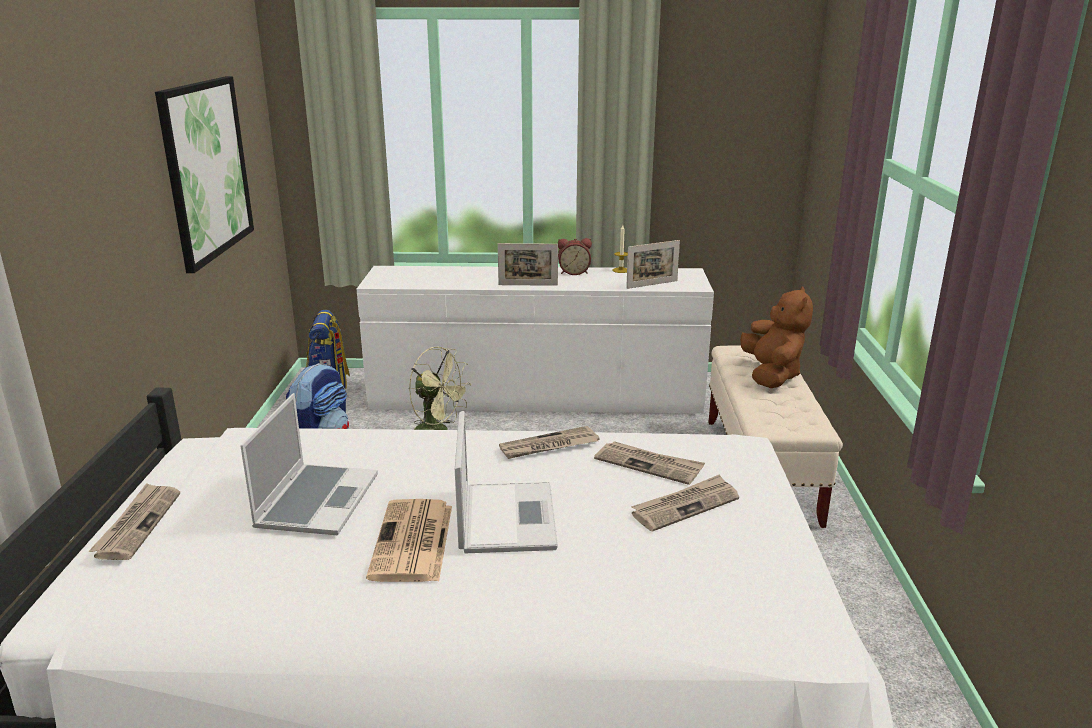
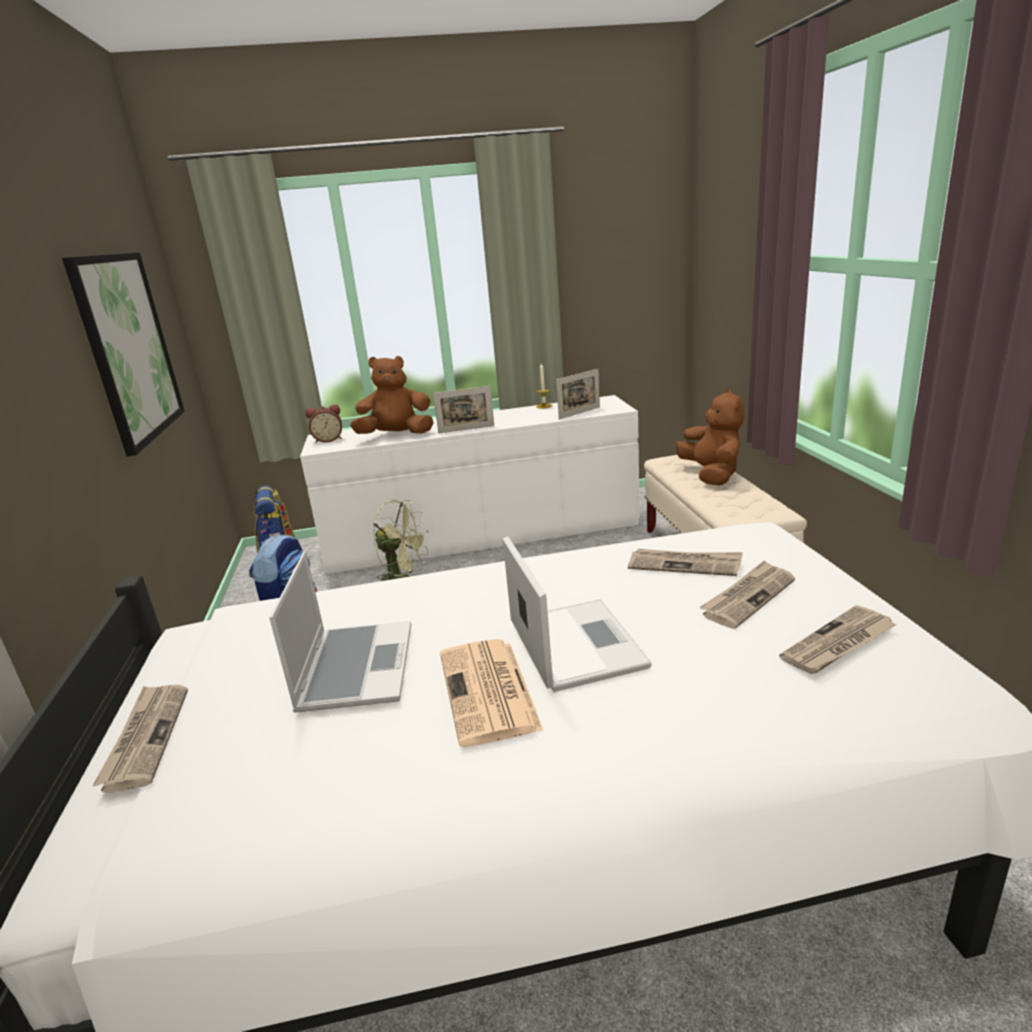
camera: 10 degrees left, 0 degrees up
newspaper [499,426,600,459] -> newspaper moved to [779,605,897,674]
alarm clock [558,238,592,275] -> alarm clock moved to [305,404,342,443]
none -> brown plush toy [350,356,434,434]

